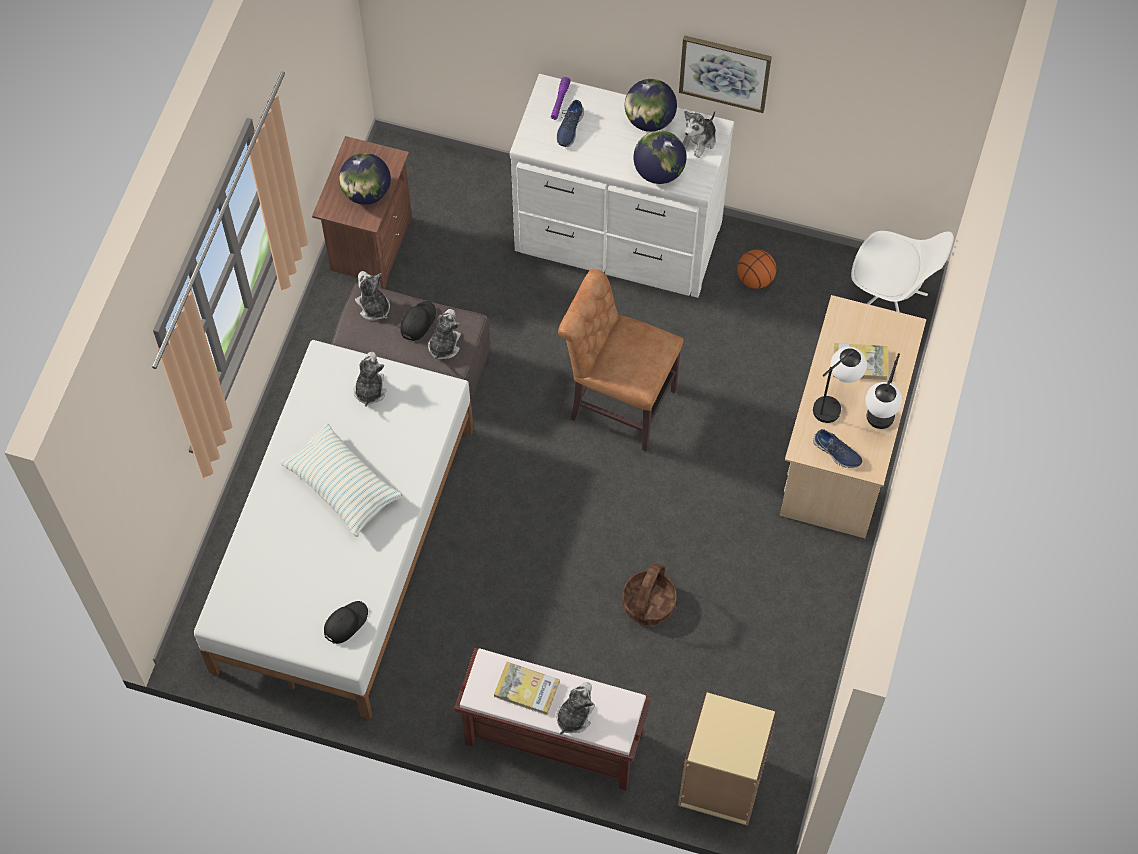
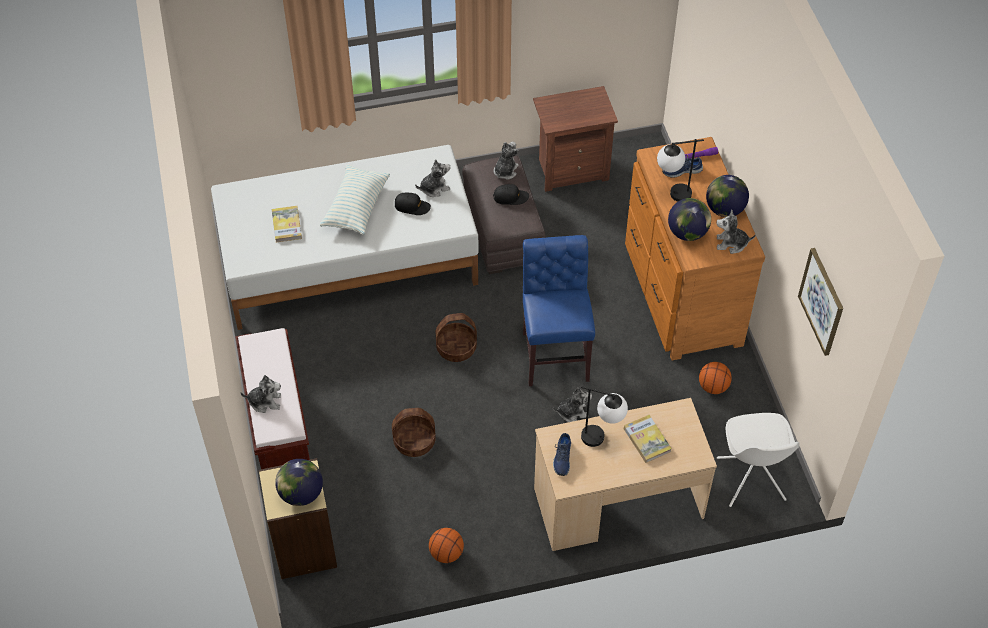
camera: 60 degrees right, 10 degrees down
black cap [324,601,368,644] -> black cap moved to [395,193,431,215]
globe [339,153,391,205] -> globe moved to [275,459,323,506]
plush toy [428,309,461,361] -> plush toy moved to [553,387,592,422]
book [494,662,560,715] -> book moved to [272,206,302,243]
white dresser [510,74,734,298] -> brown dresser [625,137,765,360]
brown chair [558,269,683,451] -> blue chair [523,235,595,386]
picture [679,35,772,113] -> picture moved to [798,248,843,356]
table lamp [865,353,902,429] -> table lamp moved to [657,139,704,202]
none -> basketball [429,528,464,563]
none -> basket [435,313,477,362]

